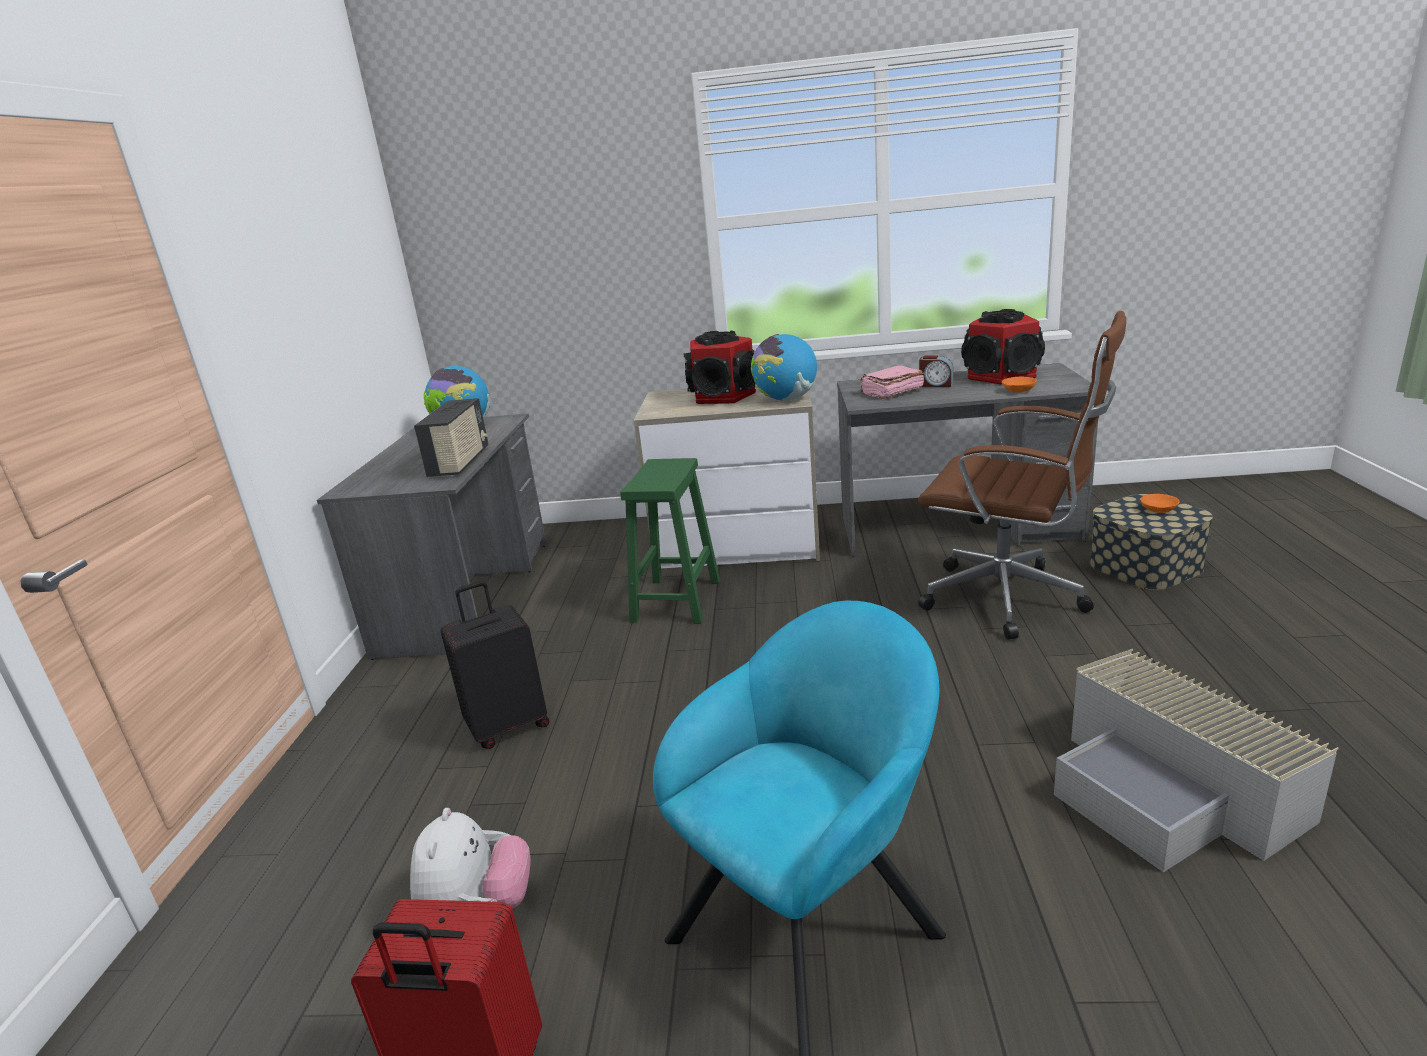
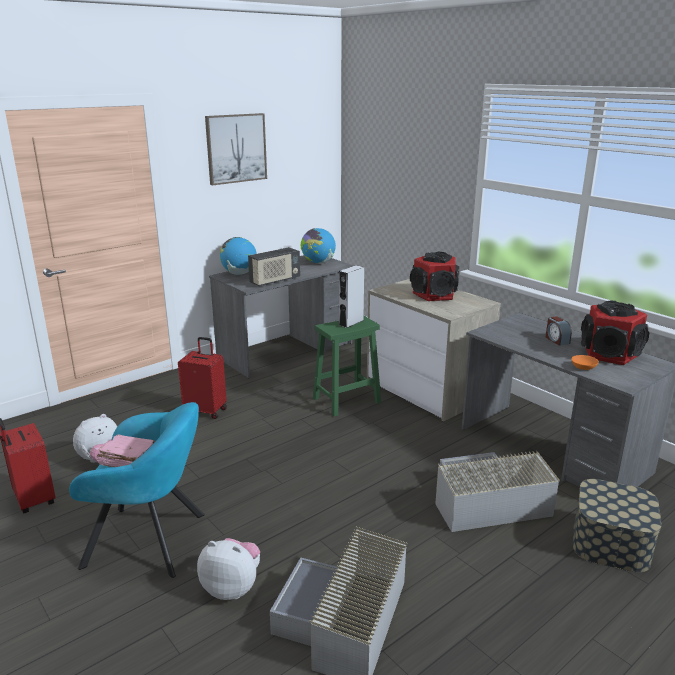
camera: 45 degrees right, 0 degrees up
black suitcase [440,581,549,749] -> red suitcase [178,337,227,419]
globe [751,334,817,401] -> globe moved to [220,237,257,275]
pink book [860,366,924,399] -> pink book moved to [96,435,156,467]
brown office chair [918,311,1126,639] -> grey storage box [435,450,560,532]
orange bowl [1140,494,1180,513] -> none
none -> plush toy [197,538,260,600]
none -> picture [205,113,267,185]
none -> grey speaker [339,265,364,328]

